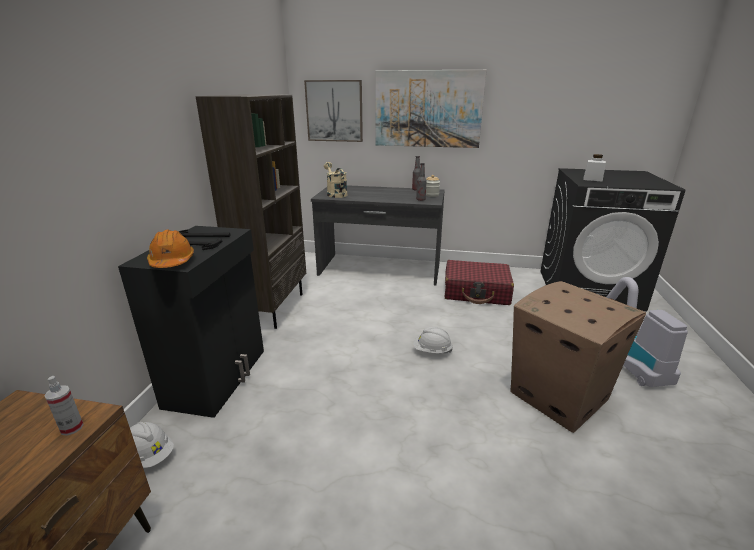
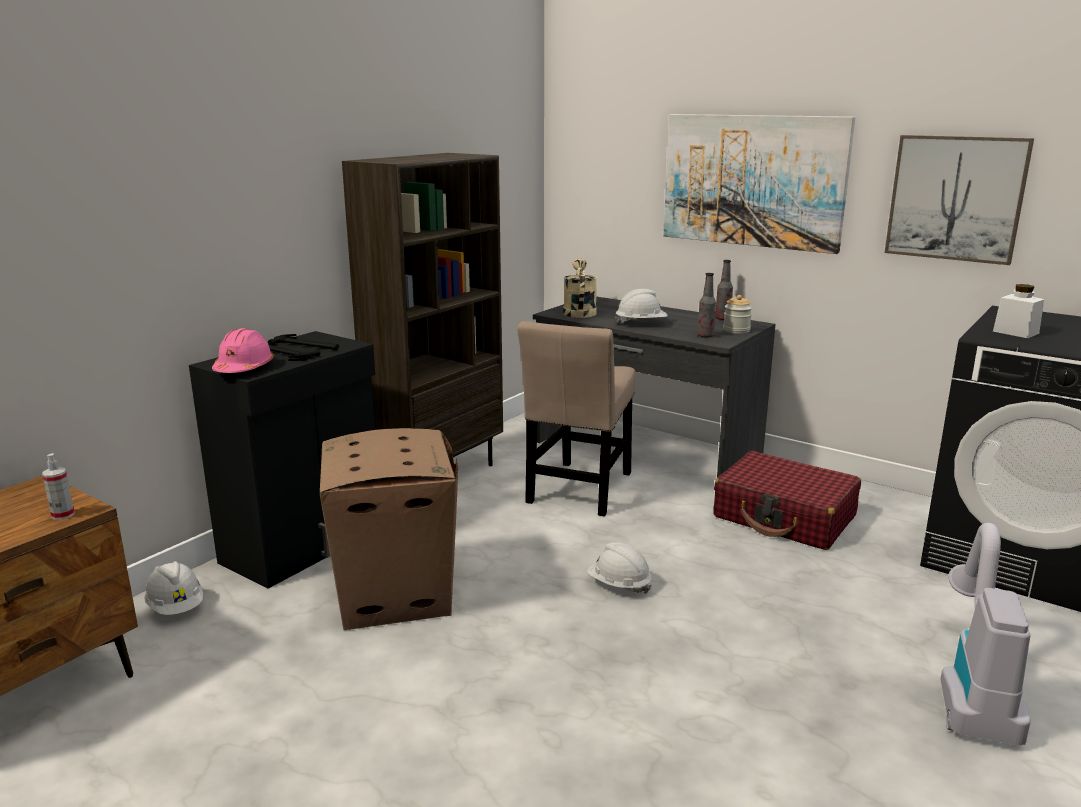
camera: 25 degrees right, 5 degrees down
orange hard hat [147,230,194,268] -> pink hard hat [212,328,274,373]
picture [304,80,363,142] -> picture moved to [885,135,1034,265]
cardboard box [510,281,646,433] -> cardboard box moved to [320,428,458,630]
none -> beige chair [518,321,636,517]
none -> white hard hat [615,289,668,325]

